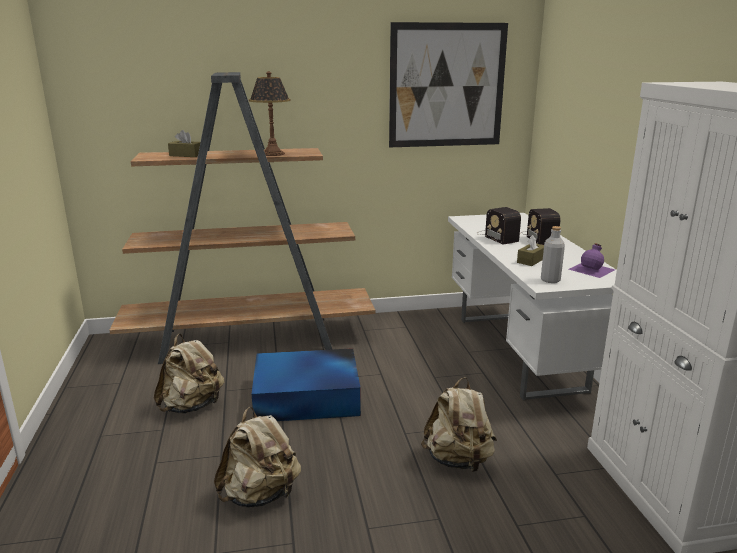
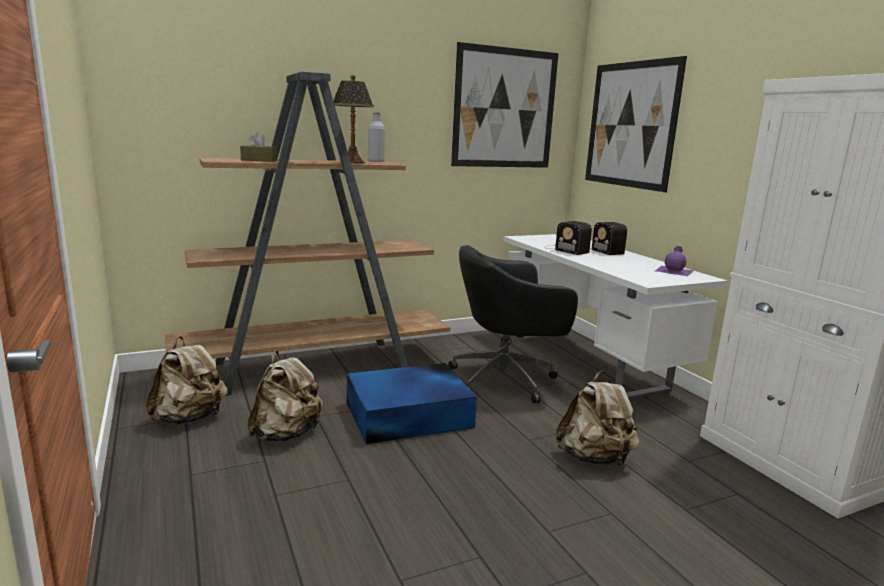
camera: 15 degrees left, 5 degrees down
beige backpack [214,407,301,507] -> beige backpack moved to [146,336,227,424]
brown tissue box [517,235,544,266] -> none
grey bottle [541,226,565,283] -> grey bottle moved to [368,112,385,162]
none -> black office chair [448,245,578,403]
none -> picture [585,56,687,192]

